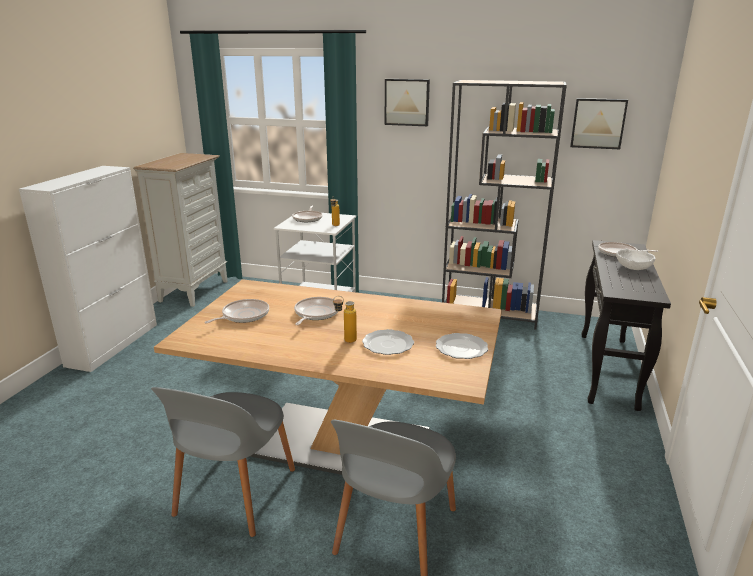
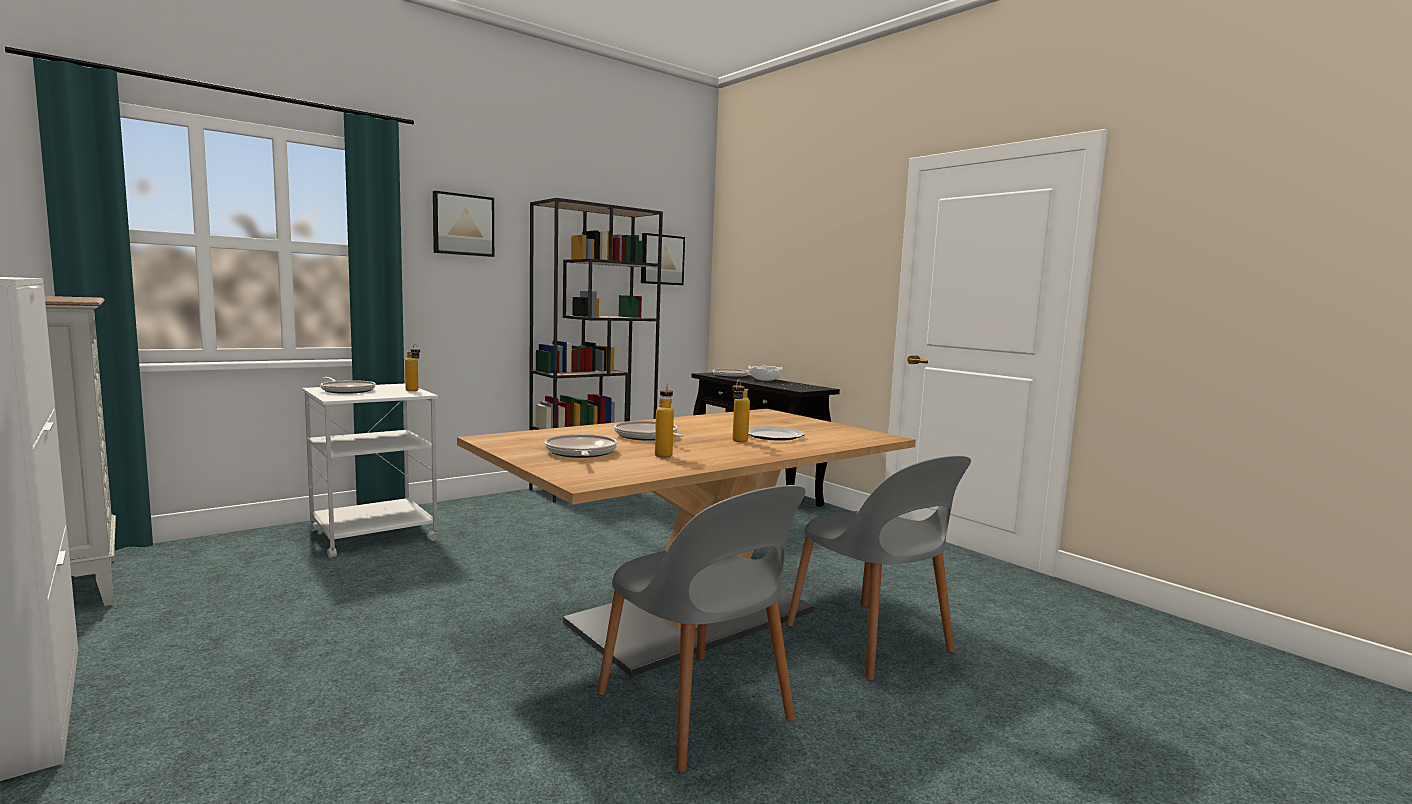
camera: 55 degrees left, 15 degrees down
plate [436,333,488,359] -> none
none -> bottle [655,383,674,458]

